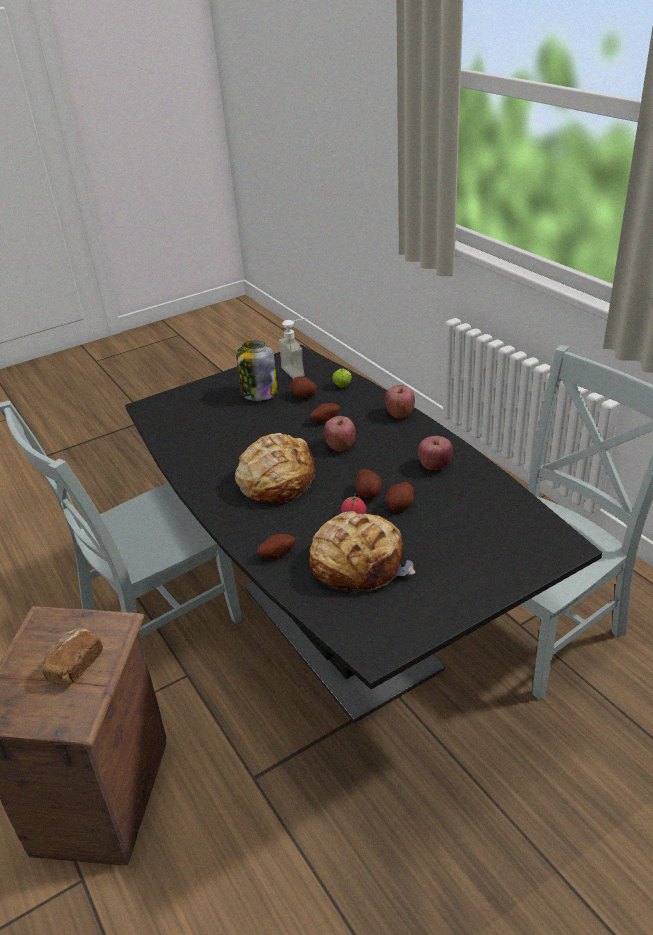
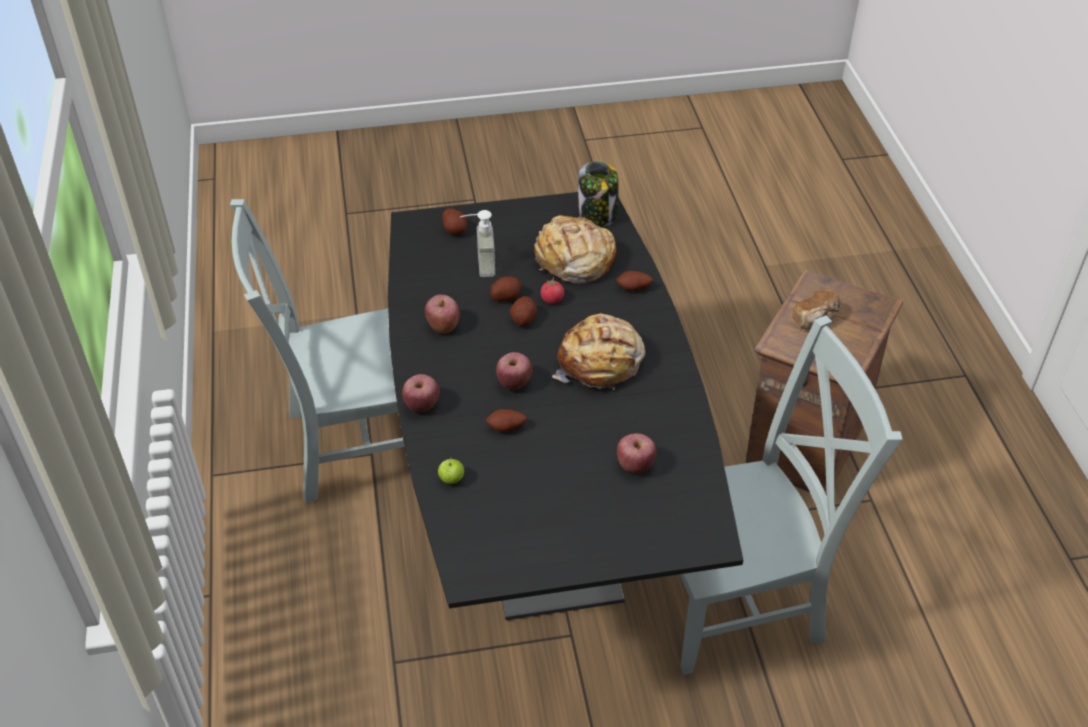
camera: 160 degrees left, 10 degrees up
jar [236,340,277,401] -> jar moved to [578,160,619,227]
soap dispenser [278,318,306,379] -> soap dispenser moved to [460,210,495,277]
potato [290,377,317,398] -> potato moved to [442,208,467,234]
none -> apple [617,433,657,473]

